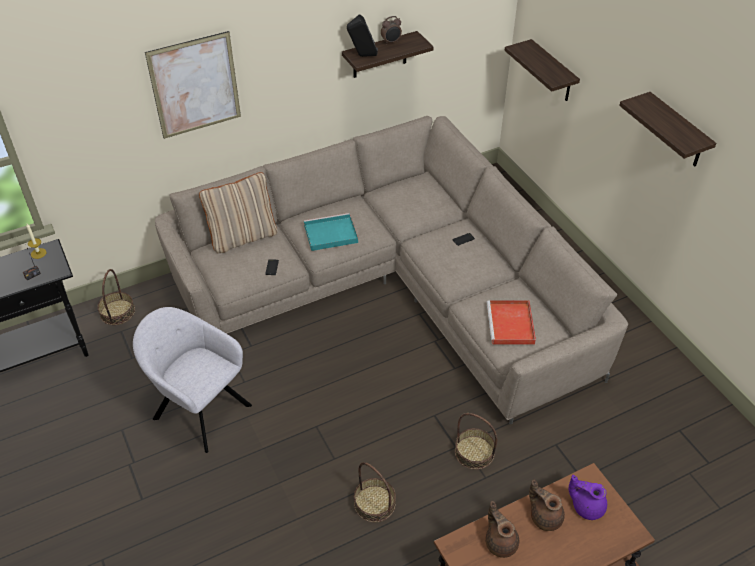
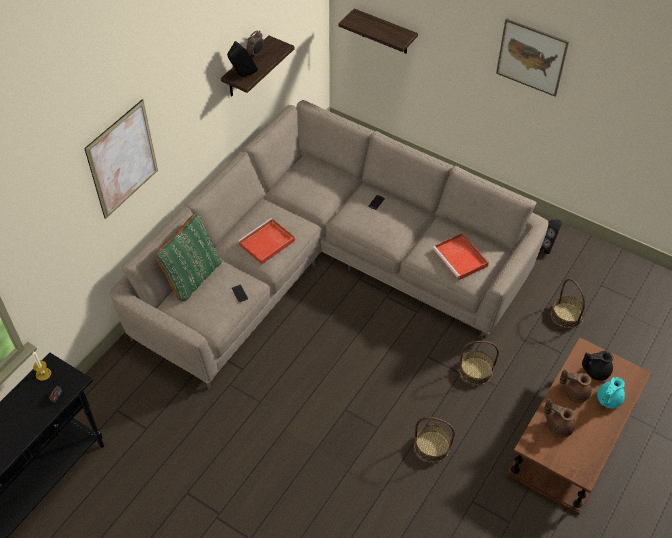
camera: 30 degrees left, 5 degrees up
basket [97,269,135,325] -> basket moved to [551,279,586,328]
grey armchair [133,307,252,453] -> none
beige pillow [199,172,277,253] -> green pillow [155,214,222,302]
turquoise tray [304,213,358,251] -> red tray [238,218,295,264]
purple teapot [569,475,607,520] -> black teapot [582,350,613,380]
shelf [619,92,716,166] -> picture [496,18,569,97]
none -> black speaker [540,220,562,254]
none -> turquoise teapot [597,377,625,408]

